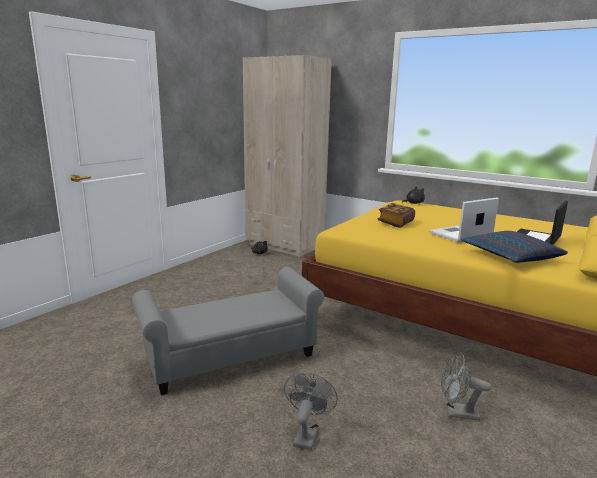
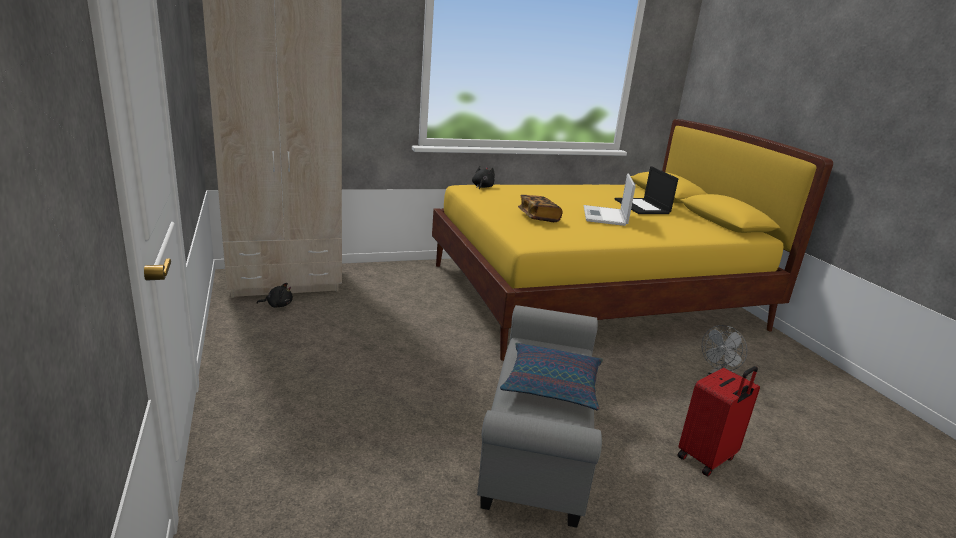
camera: 55 degrees left, 5 degrees up
grey fan [284,372,338,450] -> red suitcase [677,366,760,476]
blue pillow [461,231,568,263] -> blue pillow moved to [500,343,603,410]

